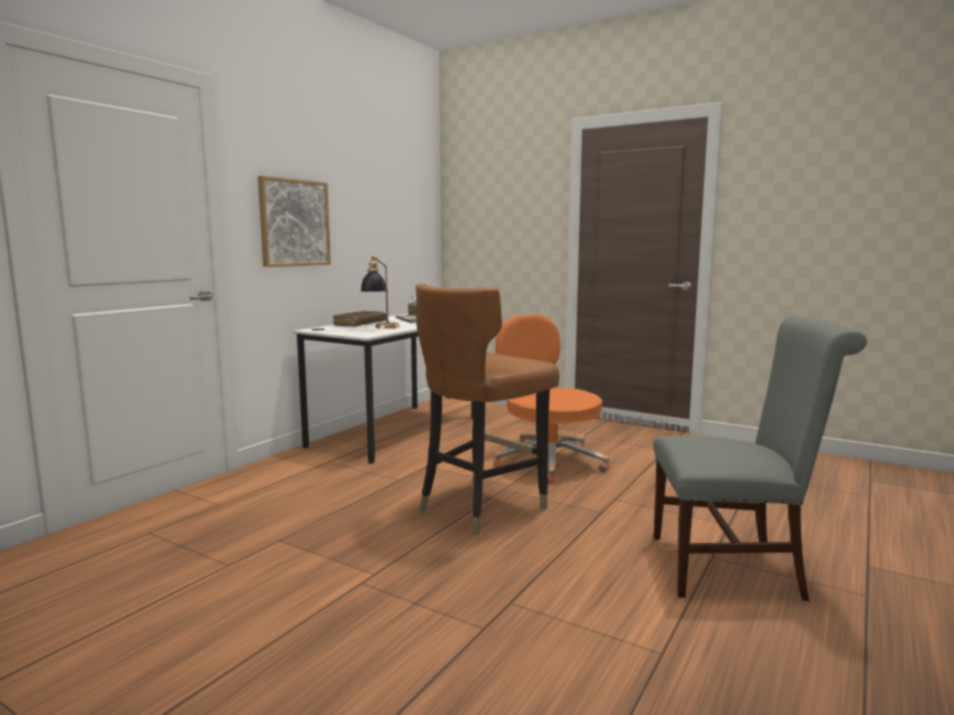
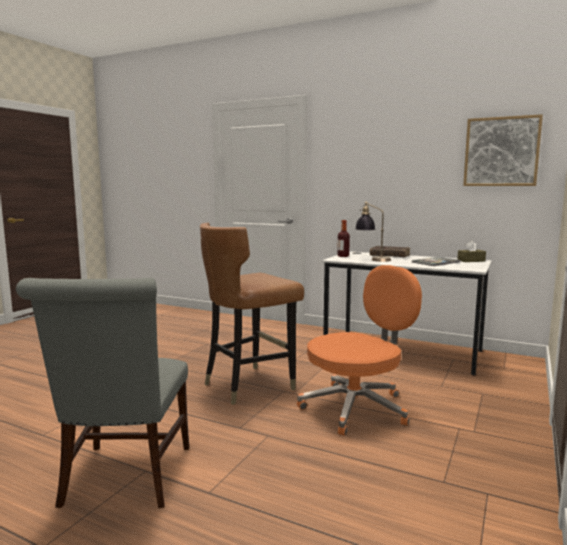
camera: 85 degrees right, 0 degrees up
picture [258,176,331,267] -> picture moved to [463,114,543,186]
brown chair [416,283,560,535] -> brown chair turned 75 degrees counterclockwise [200,223,304,405]
none -> bottle [337,220,350,257]

